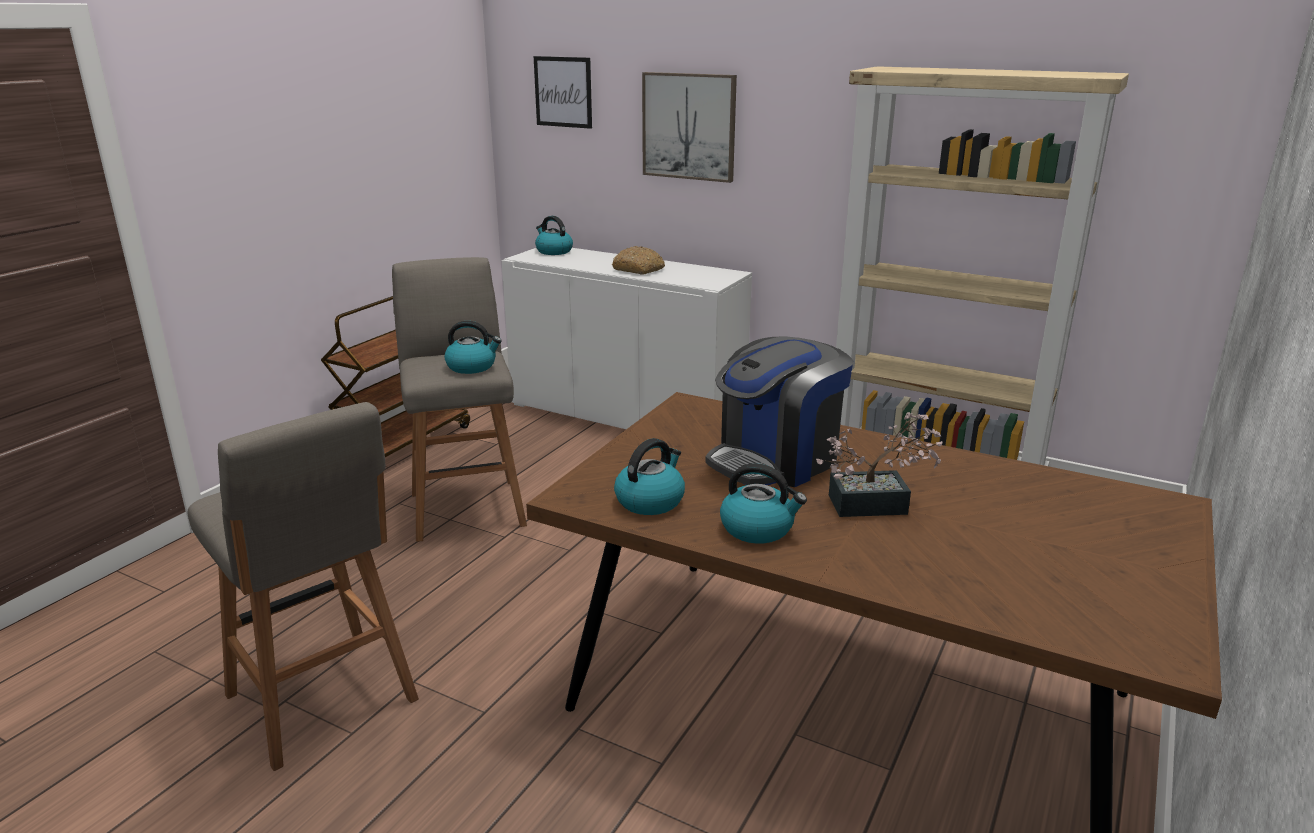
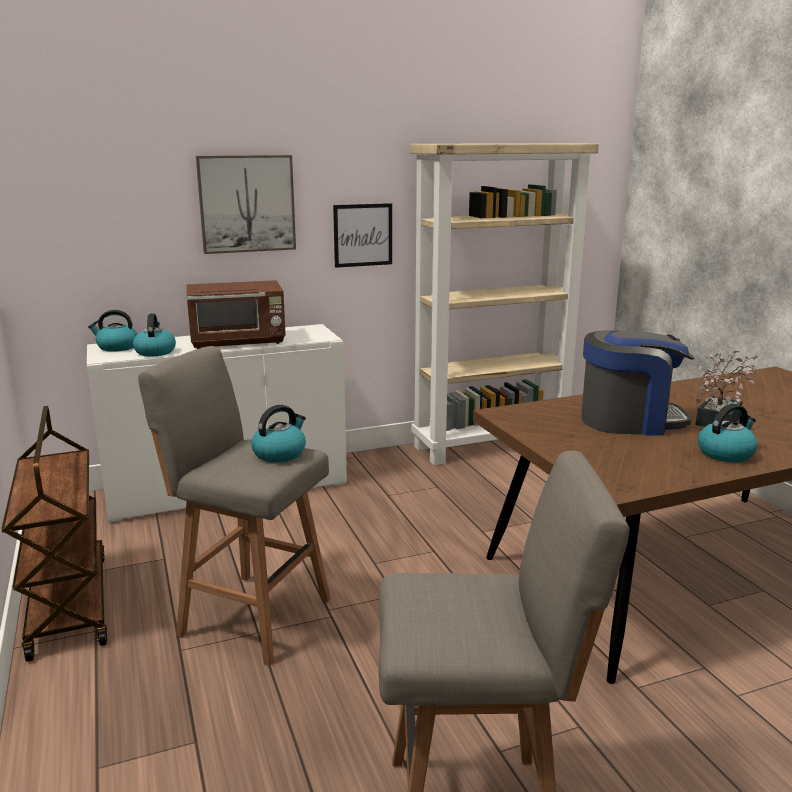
camera: 50 degrees left, 5 degrees down
picture [534,56,592,129] -> picture moved to [333,203,392,268]
bread [612,246,665,275] -> brown microwave [186,280,286,349]
kettle [614,438,685,515] -> kettle moved to [133,314,176,357]
coffee machine [705,337,853,487] -> coffee machine turned 90 degrees counterclockwise [581,330,694,436]

